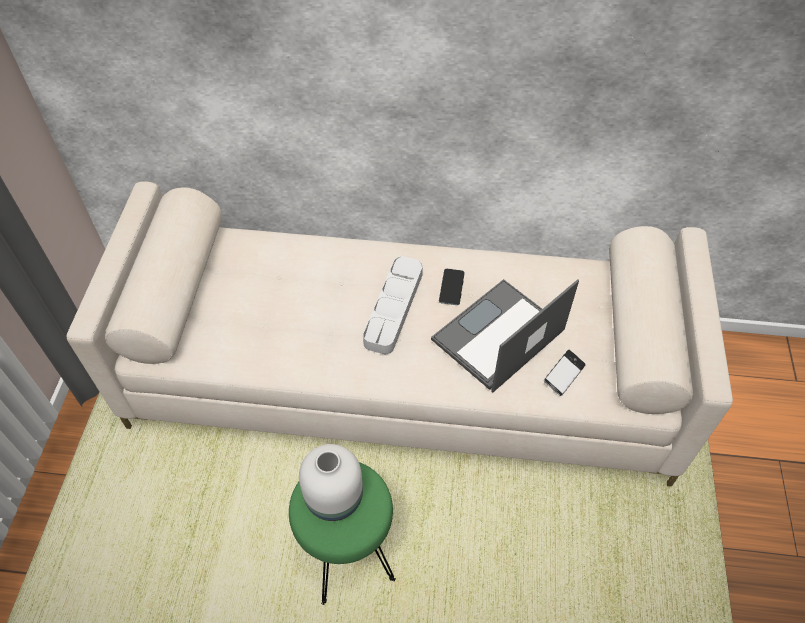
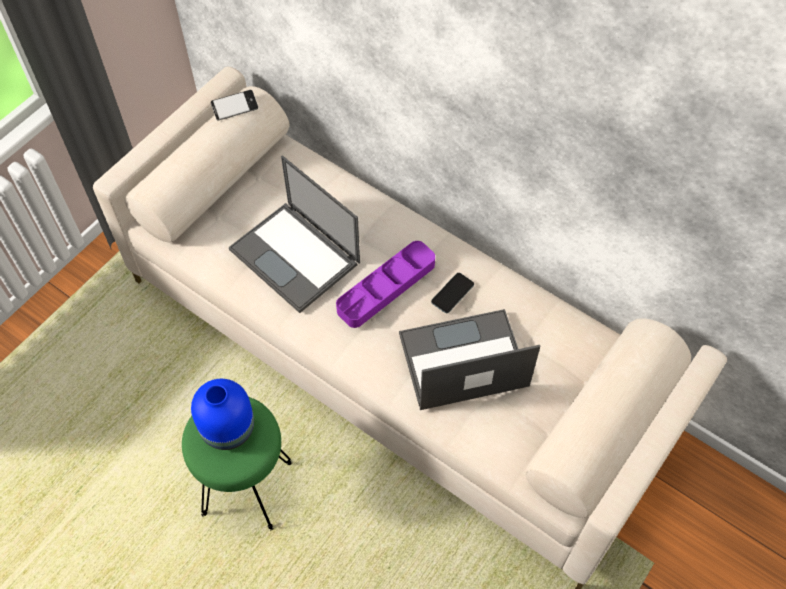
camera: 30 degrees right, 5 degrees up
white vase [299,444,363,521] -> blue vase [191,379,254,450]
grey tray [363,256,423,354] -> purple tray [336,241,435,328]
phone [544,350,586,396] -> phone moved to [211,90,258,121]
none -> laptop [229,156,360,313]

